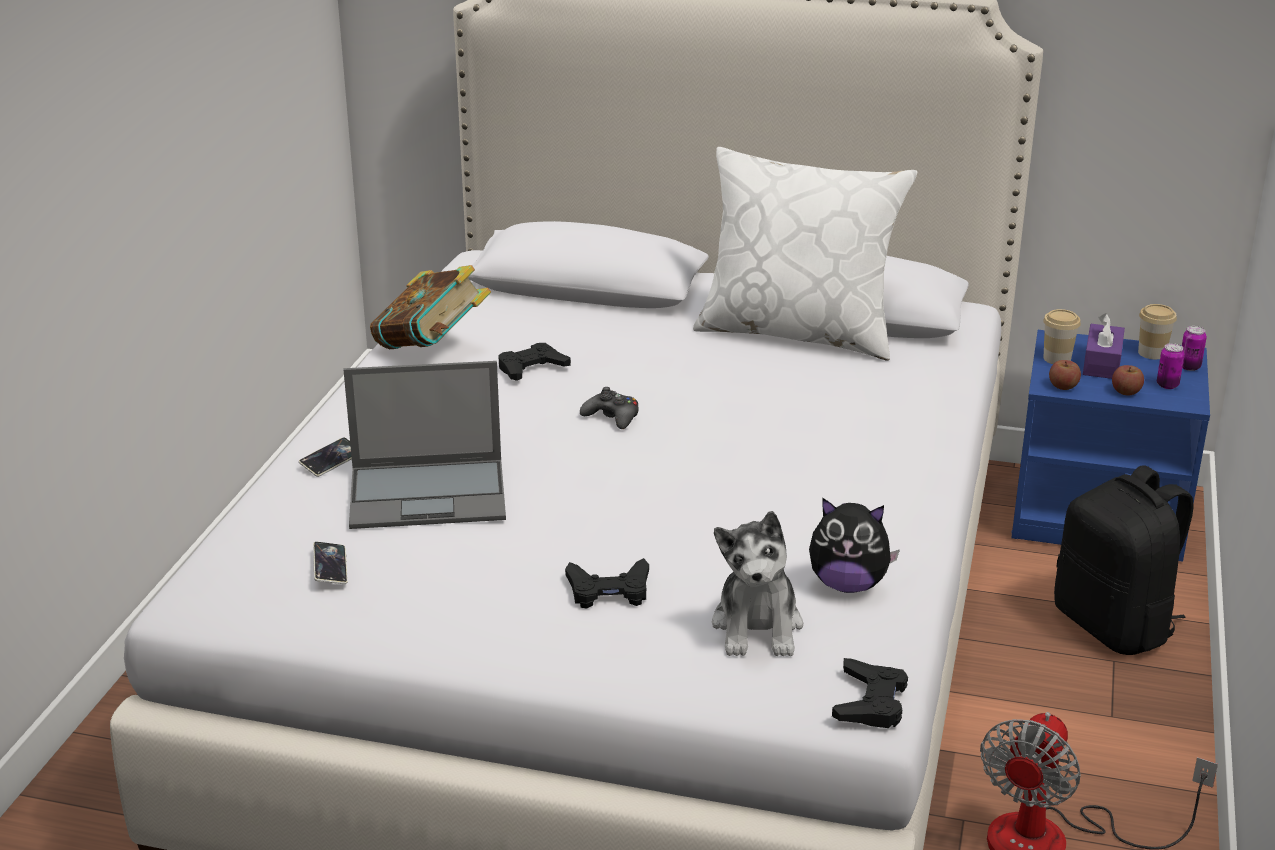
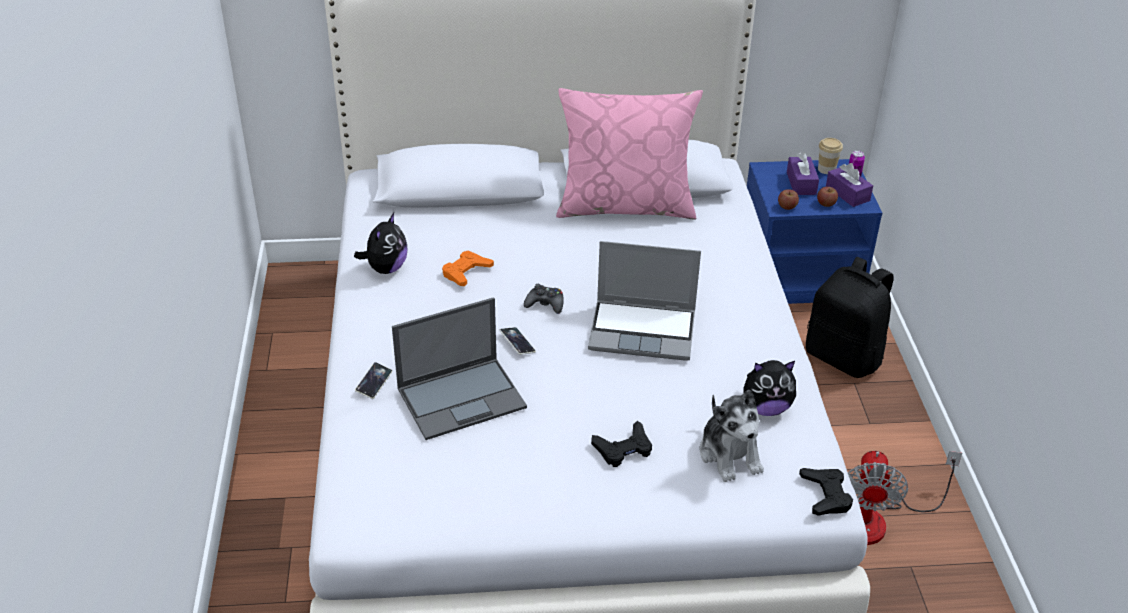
camera: 20 degrees left, 10 degrees up
phone [313,542,348,584] -> phone moved to [500,327,536,355]
book [370,265,491,349] -> plush toy [354,213,407,274]
black game controller [498,343,571,381] -> orange game controller [442,250,494,286]
white pillow [693,147,917,360] -> pink pillow [556,88,703,220]
cup [1043,309,1081,364] -> none
can [1157,343,1185,389] -> purple tissue box [826,163,873,207]
none -> laptop [588,241,701,361]

